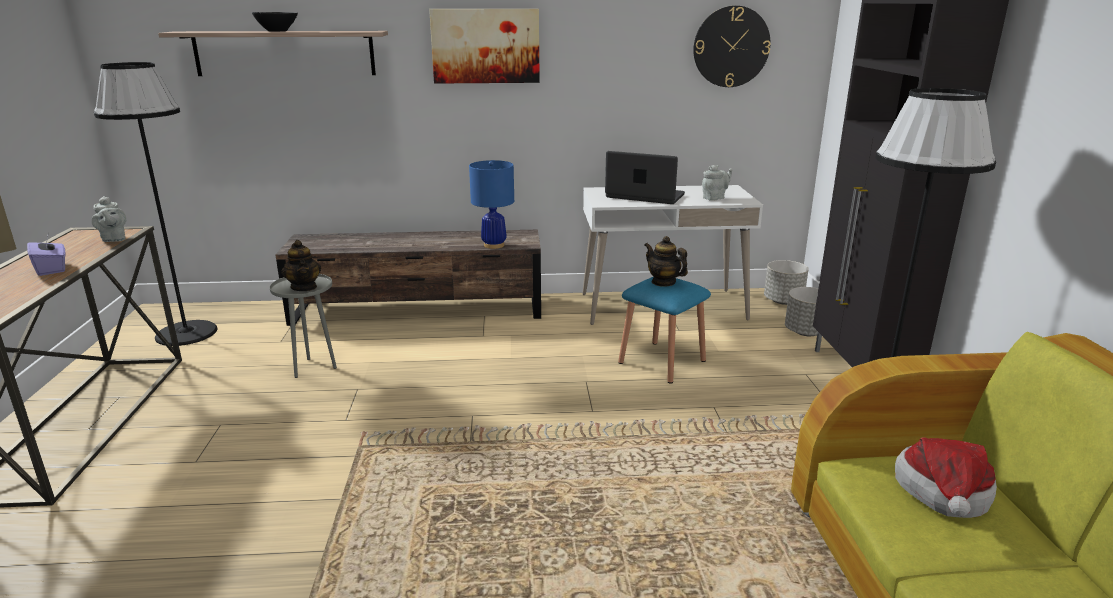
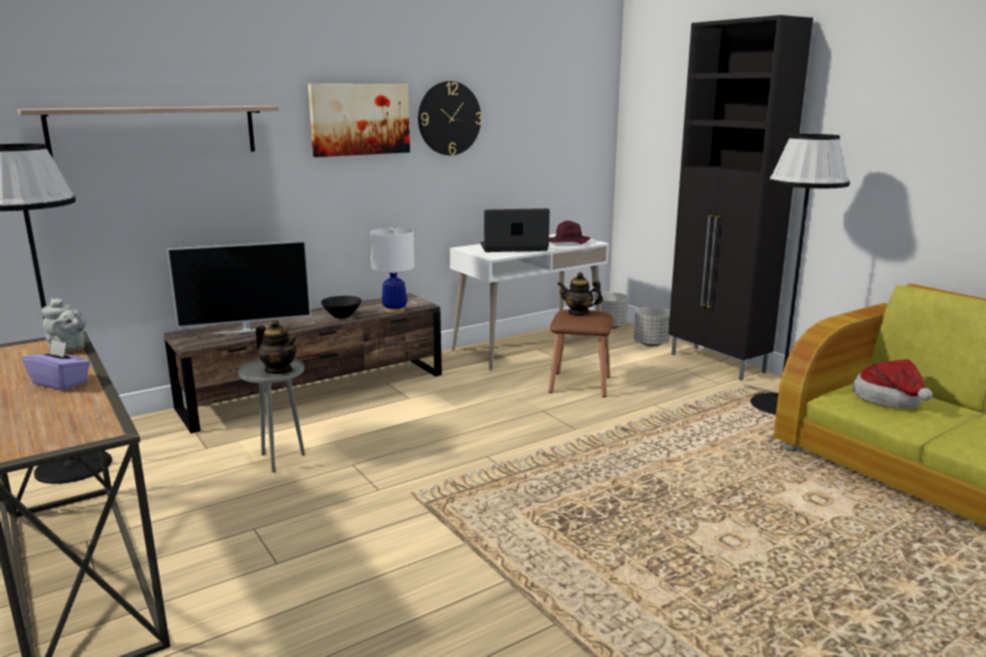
camera: 30 degrees left, 5 degrees down
black bowl [252,12,298,31] -> black bowl moved to [321,296,362,318]
blue table lamp [469,160,514,249] -> white table lamp [370,227,415,313]
blue stool [618,277,711,384] -> brown stool [549,309,614,397]
wall clock [693,6,771,87] -> wall clock moved to [418,81,482,155]
grey teapot [702,165,732,201] -> purple hat [549,221,590,244]
none -> television [167,241,312,334]

